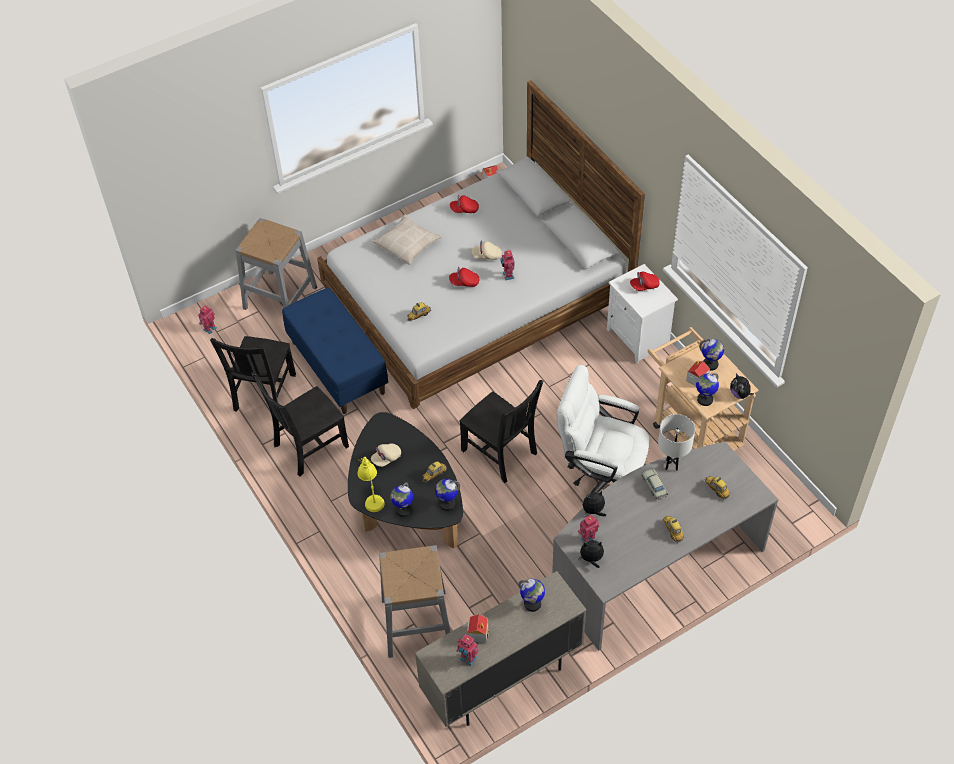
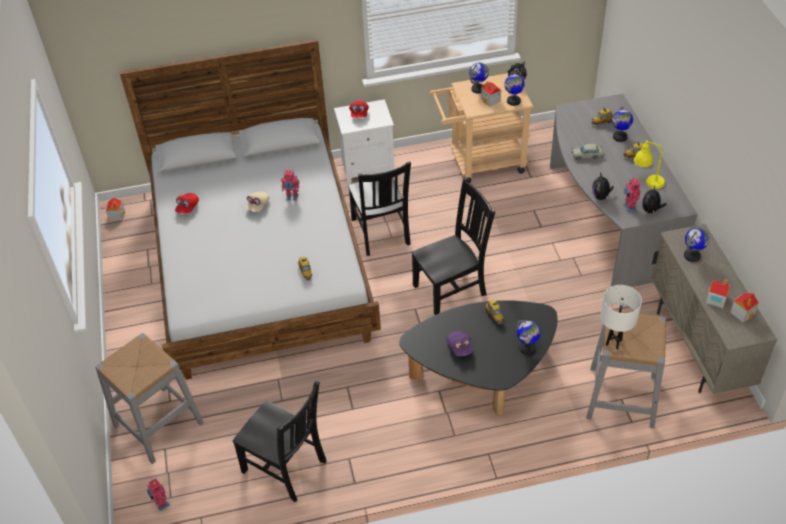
camera: 70 degrees left, 5 degrees down
black chair [251,372,349,476] -> black chair moved to [348,161,411,256]
blue bench [282,287,388,414] -> none
yellow table lamp [358,457,385,512] -> yellow table lamp moved to [634,140,665,189]
beige cap [371,443,401,467] -> purple cap [447,331,473,356]
beige pillow [373,214,442,265] -> none
globe [435,479,460,511] -> globe moved to [612,107,633,142]
red cap [449,267,479,287] -> none
toy robot [456,634,479,666] -> toy house [730,293,759,323]
white office chair [557,365,649,492] -> none
white table lamp [658,414,695,471] -> white table lamp moved to [600,285,642,350]

